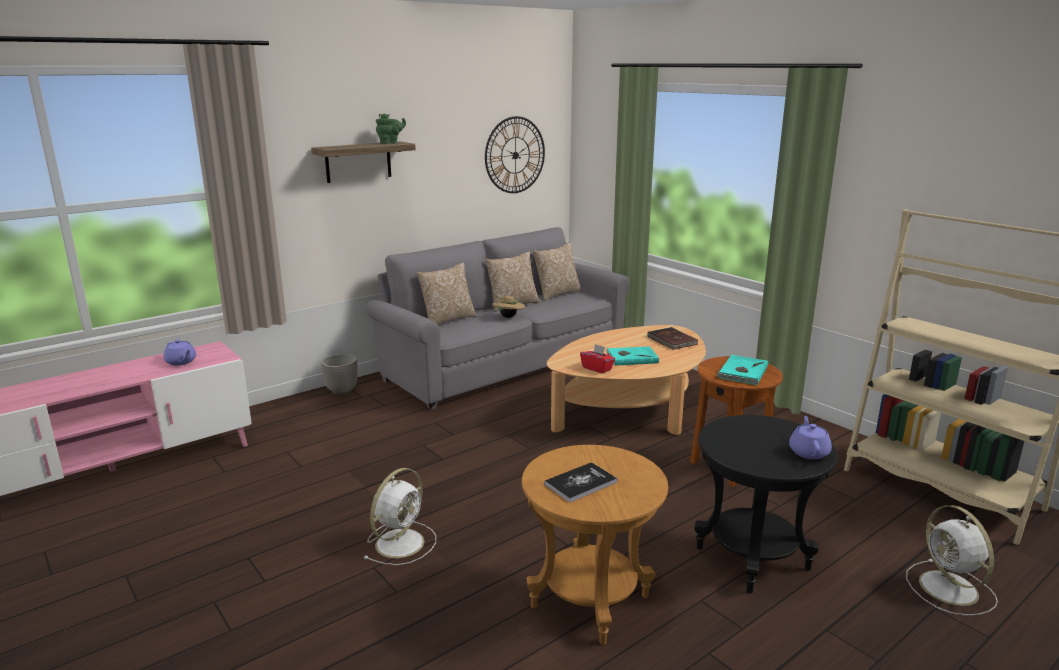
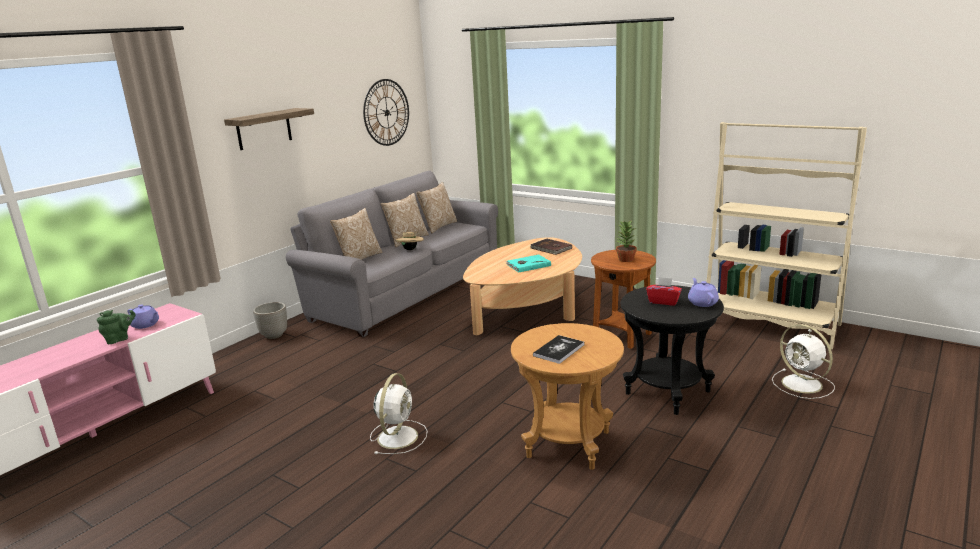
camera: 15 degrees left, 0 degrees up
green teapot [376,113,406,144] -> green teapot moved to [97,310,135,344]
red tissue box [580,344,615,373] -> red tissue box moved to [646,277,682,306]
turquoise book [715,355,768,385] -> potted plant [615,221,637,262]

